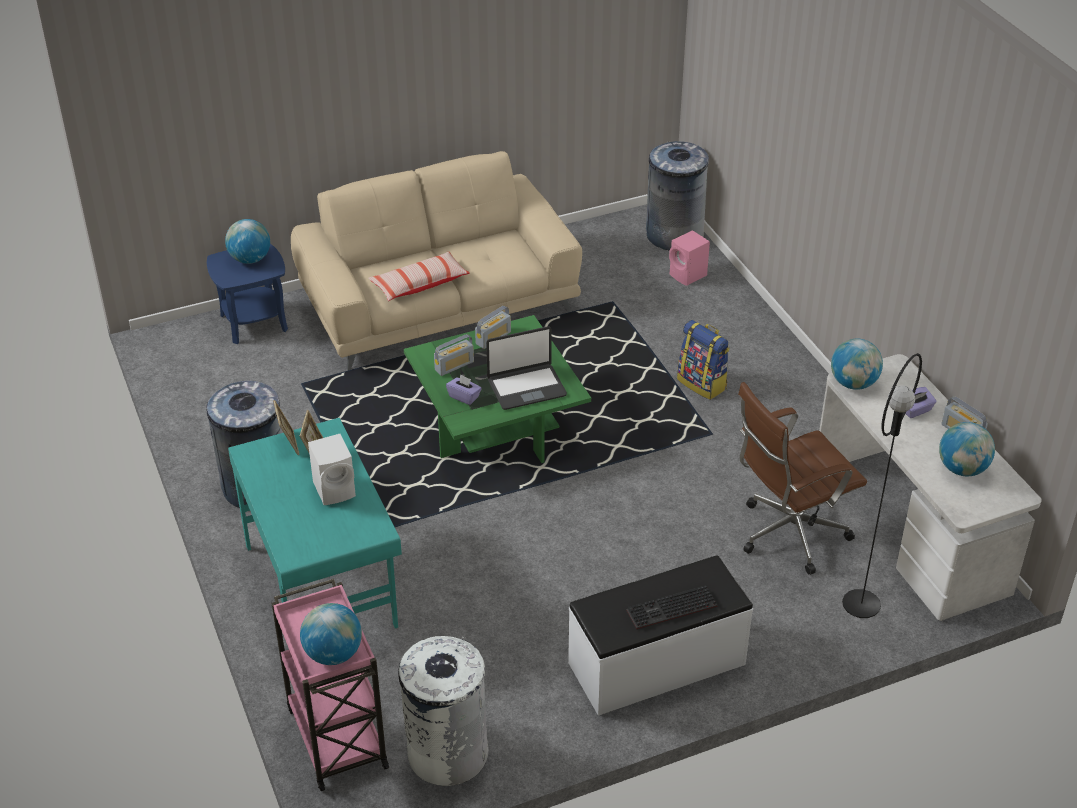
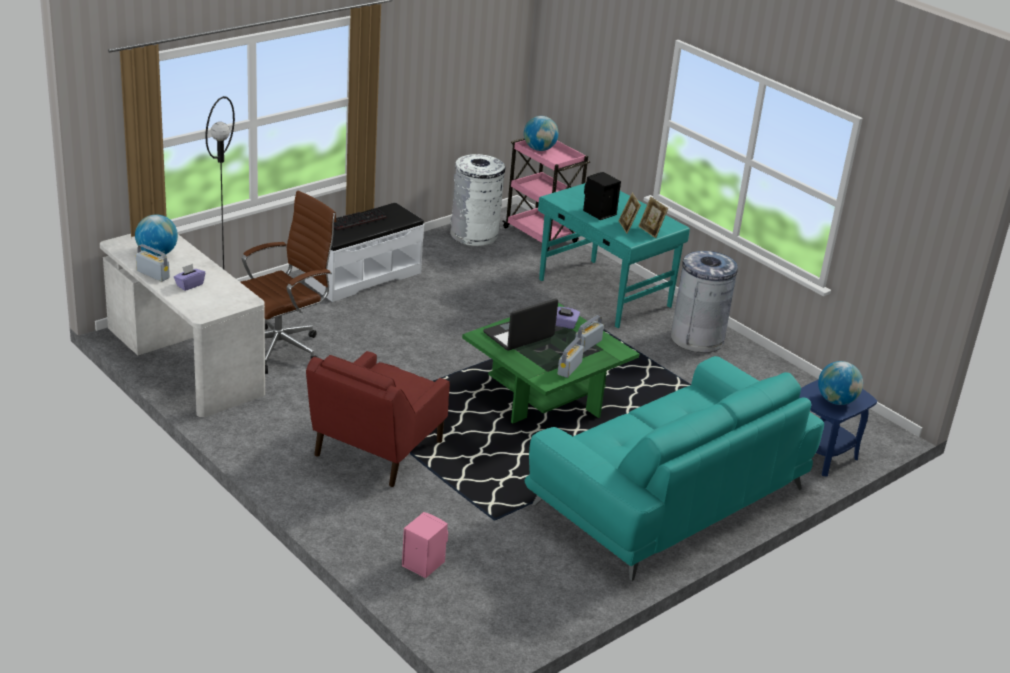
camera: 160 degrees right, 10 degrees down
beige sofa [291,151,582,370] -> turquoise sofa [525,356,824,581]
white speaker [308,434,356,505] -> black speaker [583,172,621,220]
pillow [369,252,470,301] -> none
grey trash can [646,141,709,251] -> none
backpack [677,320,730,400] -> red armchair [306,351,450,487]
globe [831,338,883,390] -> none

